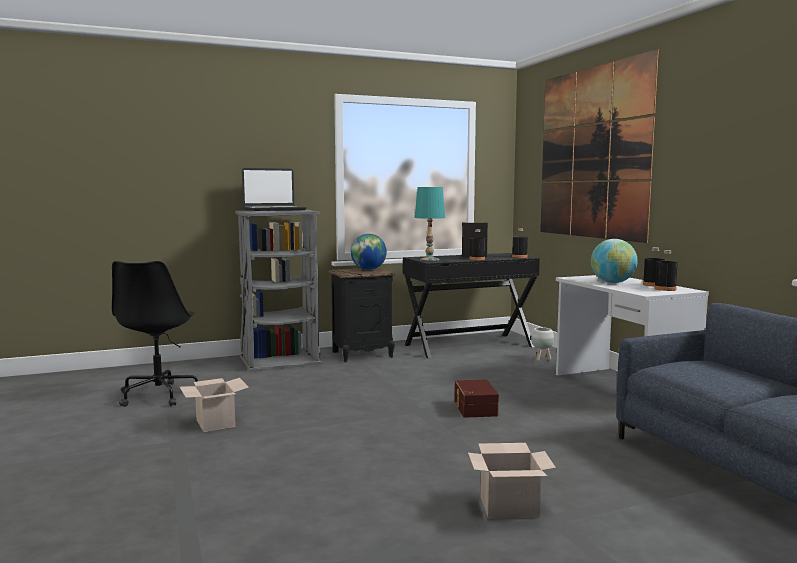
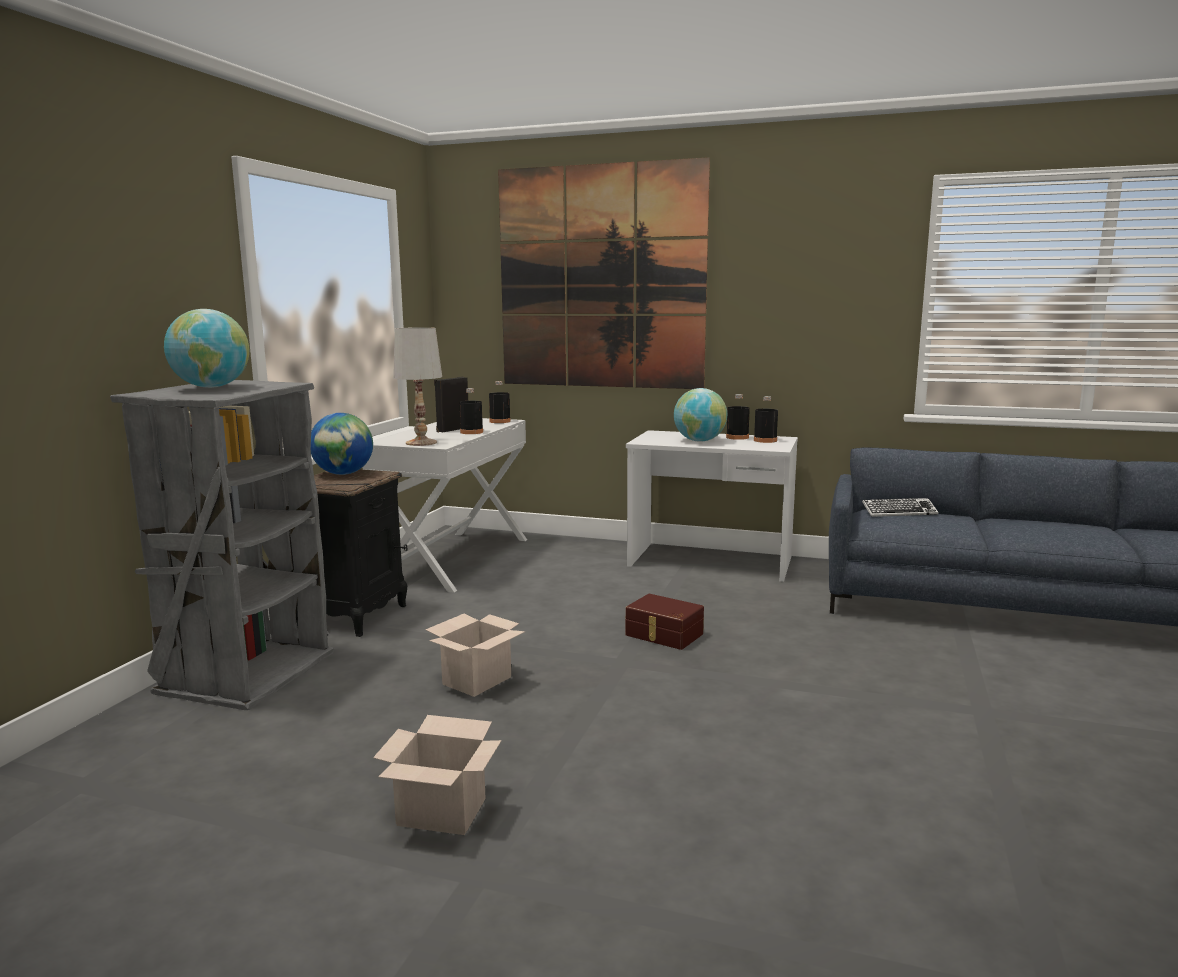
camera: 50 degrees left, 5 degrees up
black office chair [112,261,198,407] -> none
laptop [242,168,307,211] -> globe [164,309,249,388]
black console table [403,253,540,359] -> white console table [363,418,527,593]
turquoise table lamp [415,187,445,261] -> white table lamp [393,327,442,446]
cardboard box [468,443,556,519] -> cardboard box moved to [425,614,525,697]
white planter [531,327,554,361] -> none
none -> keyboard [862,498,939,517]

